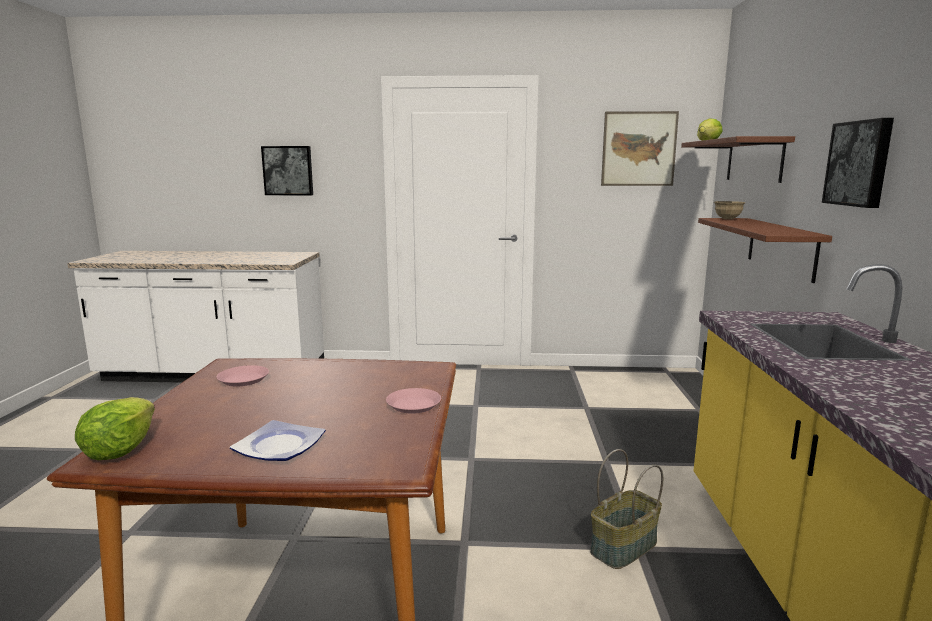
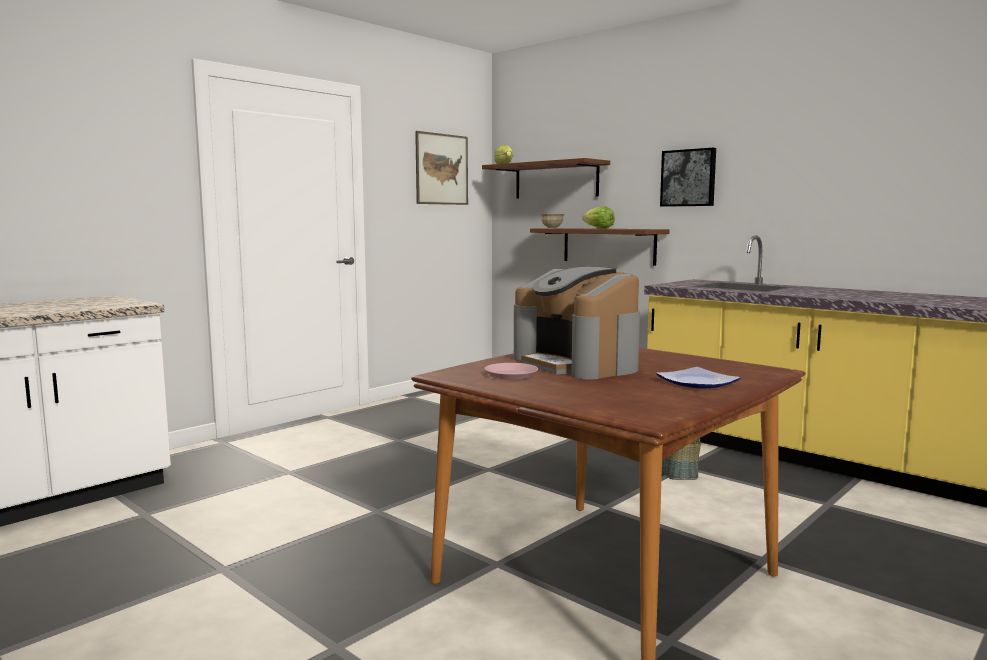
camera: 50 degrees left, 5 degrees down
lettuce [75,397,155,460] -> lettuce moved to [582,206,615,229]
picture [261,146,313,195] -> none
pink plate [386,388,441,414] -> none
none -> coffee machine [514,267,640,380]

